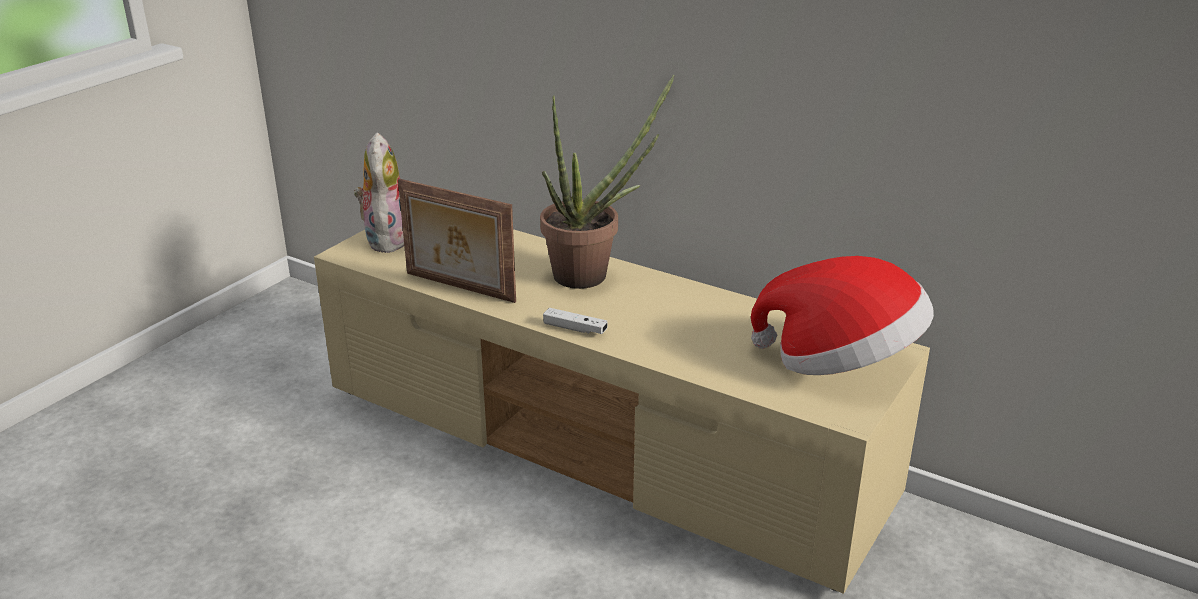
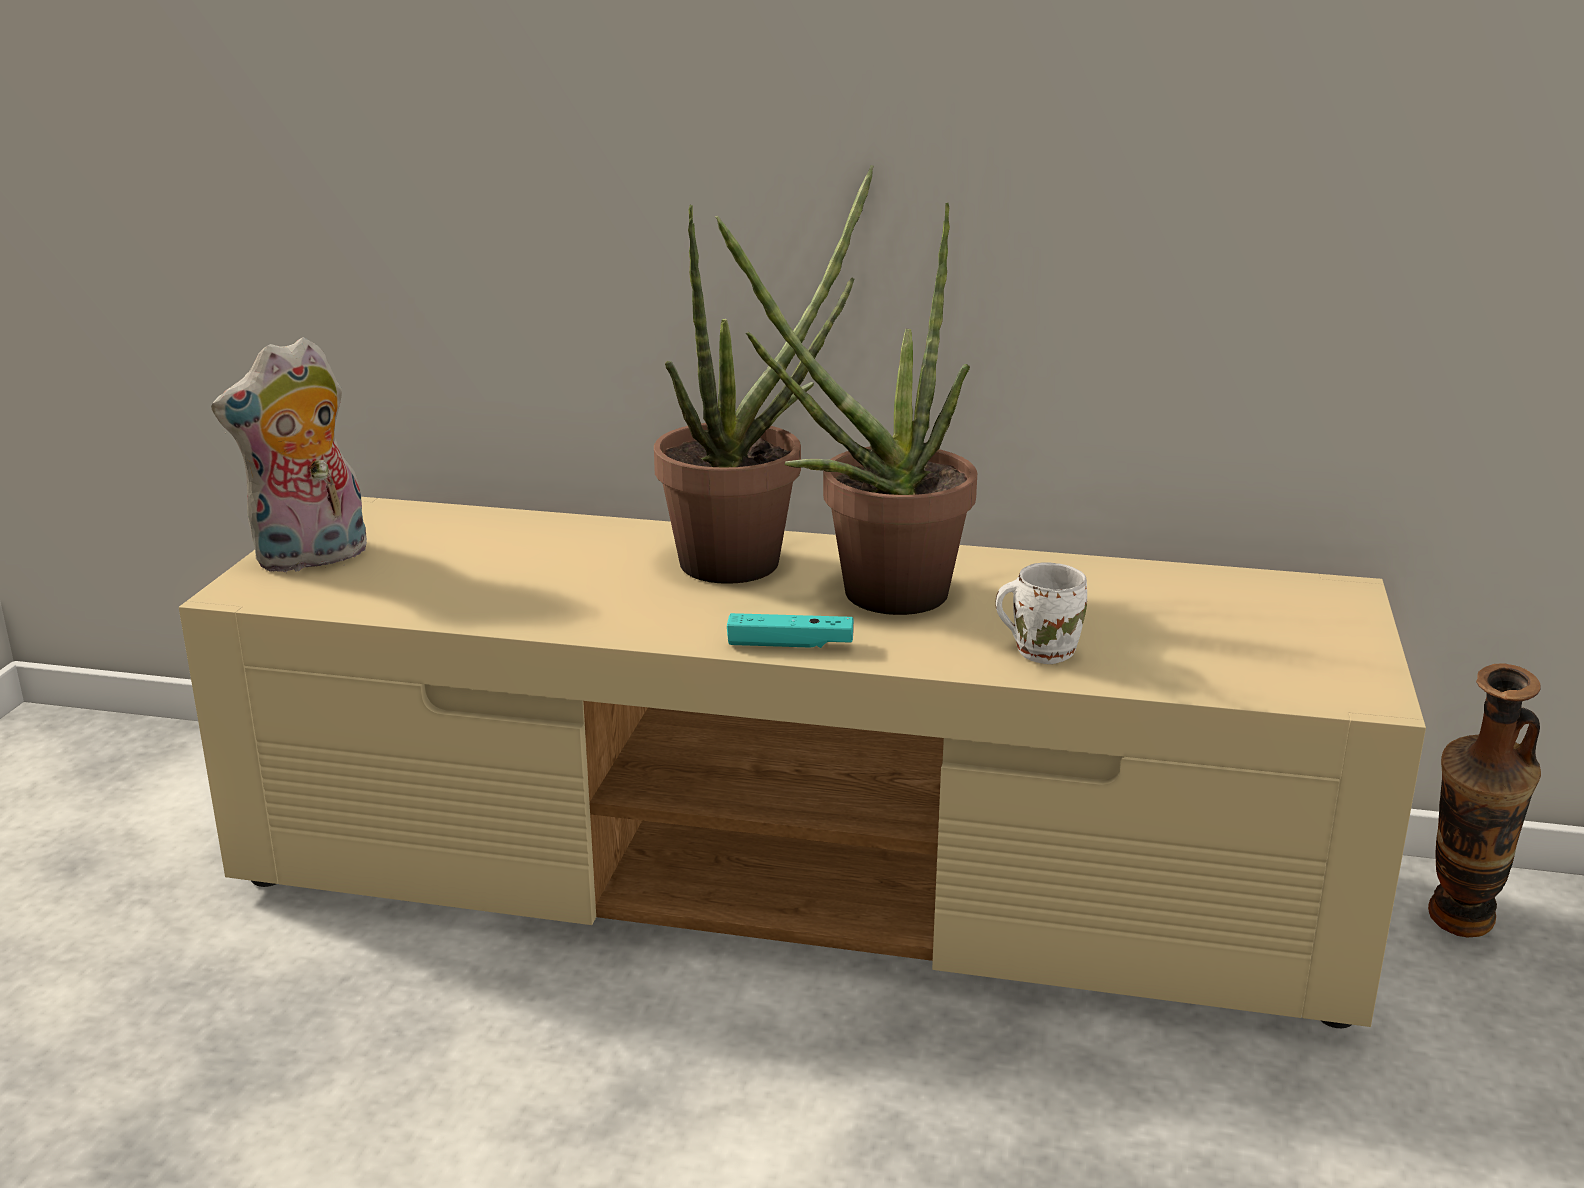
camera: 20 degrees left, 5 degrees down
plush toy [354,132,404,253] -> plush toy turned 105 degrees counterclockwise [211,337,367,574]
picture frame [398,179,516,303] -> none
white game controller [543,308,608,334] -> turquoise game controller [727,613,854,648]
hat [751,256,934,375] -> none
none -> potted plant [715,203,977,615]
none -> white mug [995,562,1087,664]
none -> vase [1428,663,1541,938]

